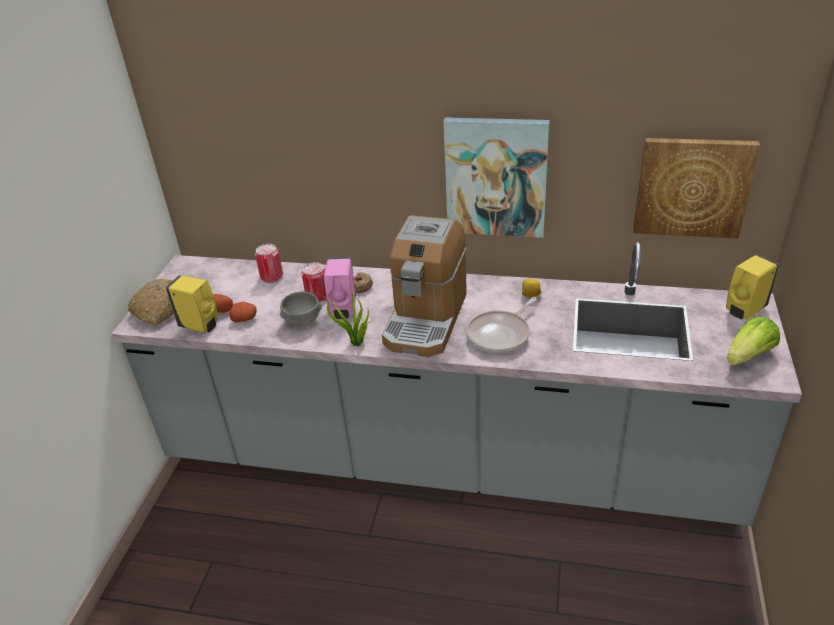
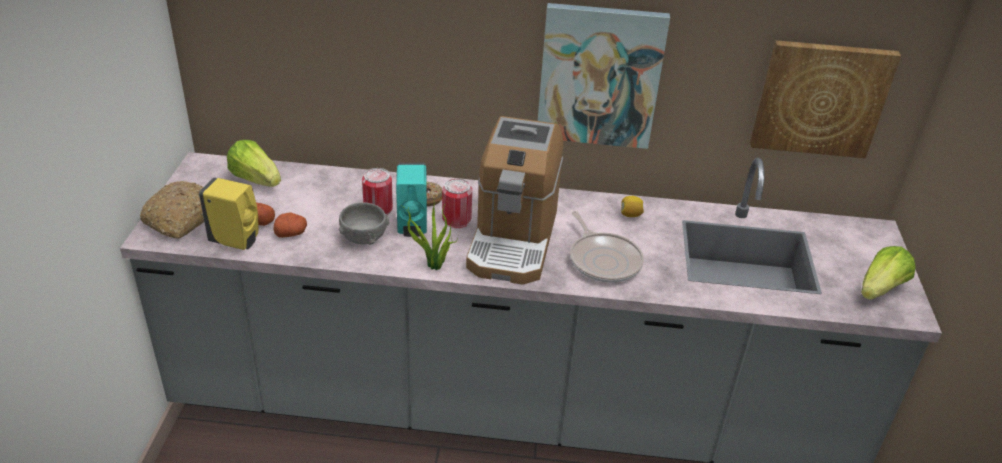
camera: 10 degrees left, 0 degrees up
can [255,244,283,283] -> can moved to [442,178,472,228]
pink soap dispenser [324,257,356,319] -> turquoise soap dispenser [396,163,427,237]
frying pan [467,297,537,353] -> frying pan turned 60 degrees counterclockwise [570,211,644,283]
yellow soap dispenser [726,254,779,320] -> none
none -> lettuce [227,140,281,187]

